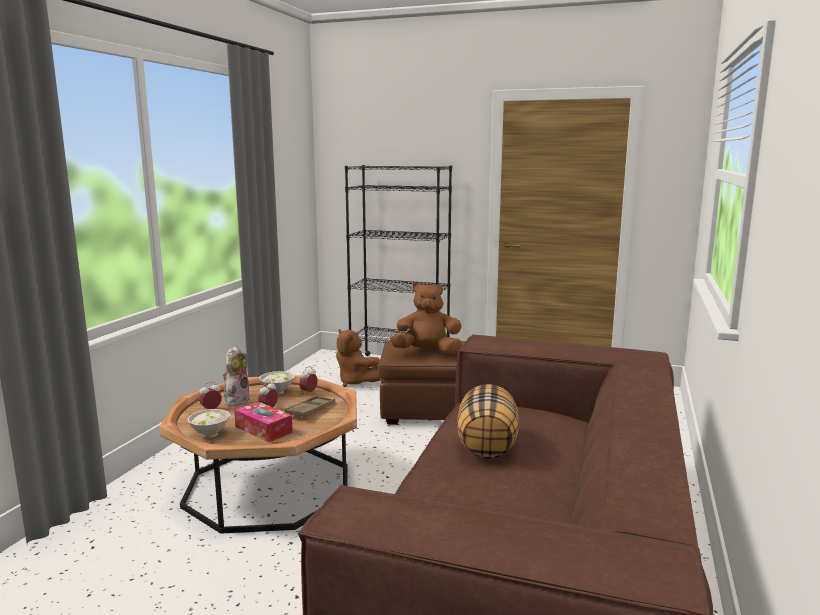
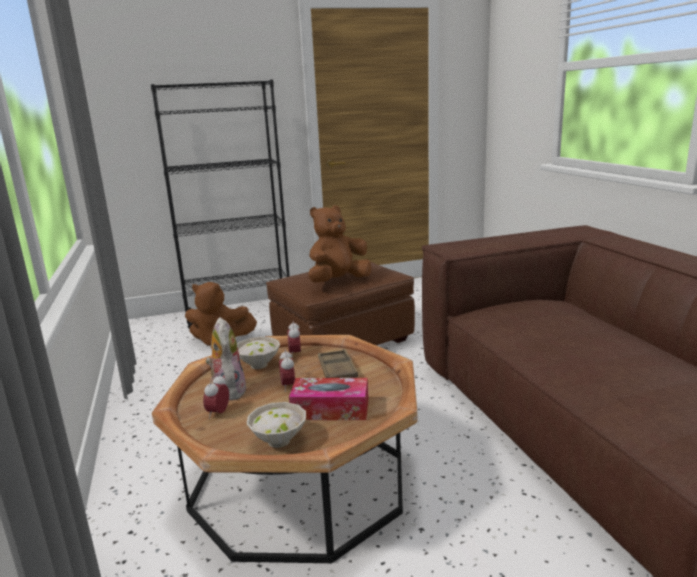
camera: 35 degrees left, 5 degrees up
pillow [457,384,519,459] -> none

